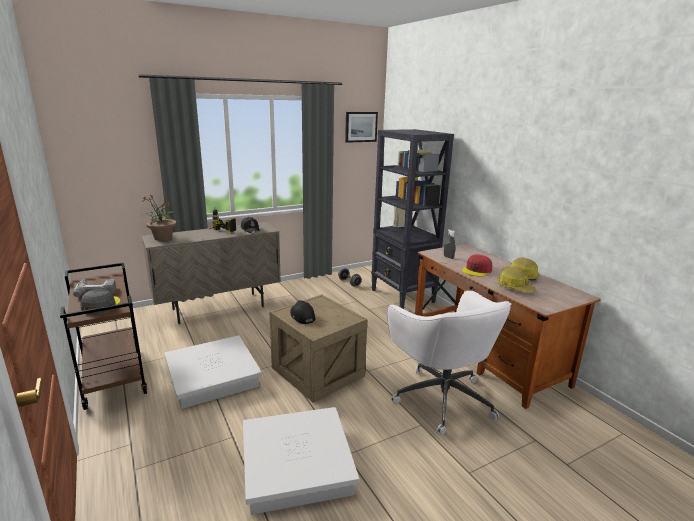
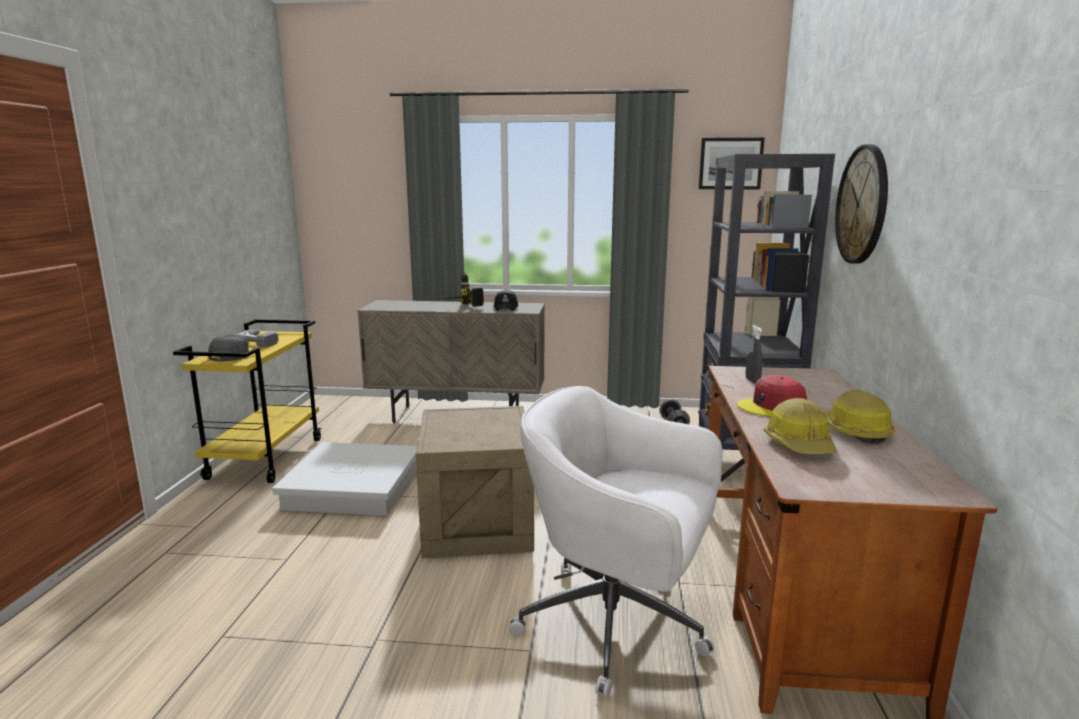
camera: 35 degrees right, 5 degrees down
brown cart [60,263,147,410] -> yellow cart [173,319,321,483]
potted plant [140,194,177,241] -> none
white storage box [243,407,359,515] -> none
black cap [290,300,315,324] -> none
white office chair [387,291,512,435] -> white office chair turned 105 degrees clockwise [509,386,722,698]
none -> wall clock [835,144,888,264]

